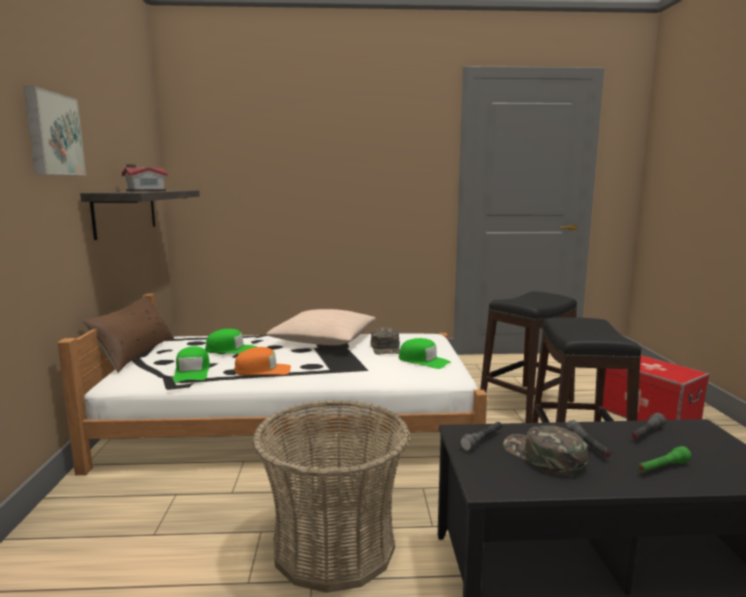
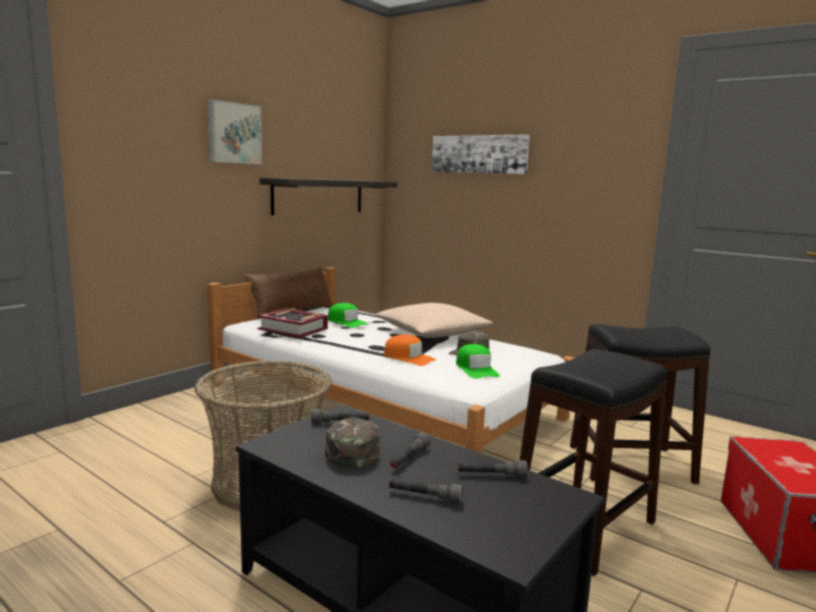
camera: 40 degrees right, 0 degrees up
toy house [122,164,168,191] -> none
green cap [173,346,210,382] -> book [257,308,328,338]
orange cap [234,347,291,375] -> orange cap moved to [384,334,436,366]
green flashlight [638,446,692,472] -> grey flashlight [389,478,463,504]
none -> picture [432,134,530,174]

